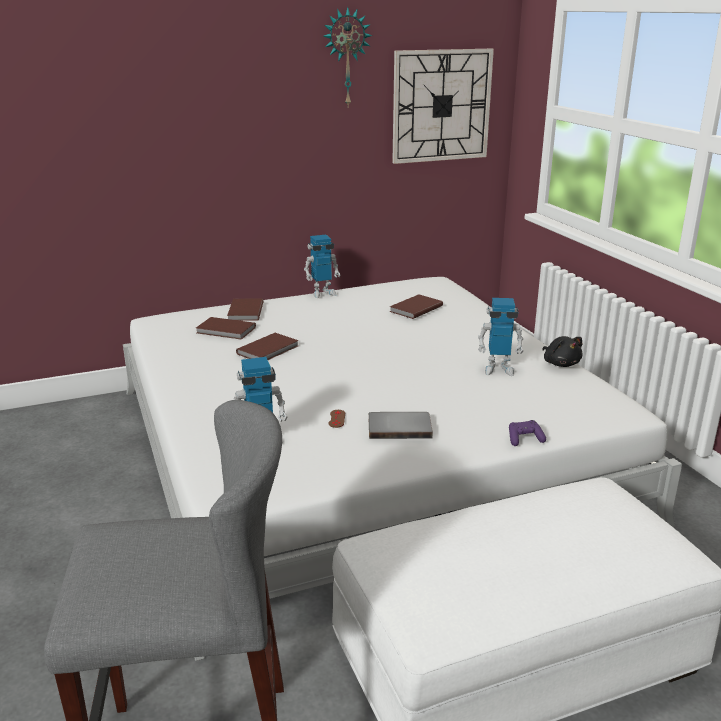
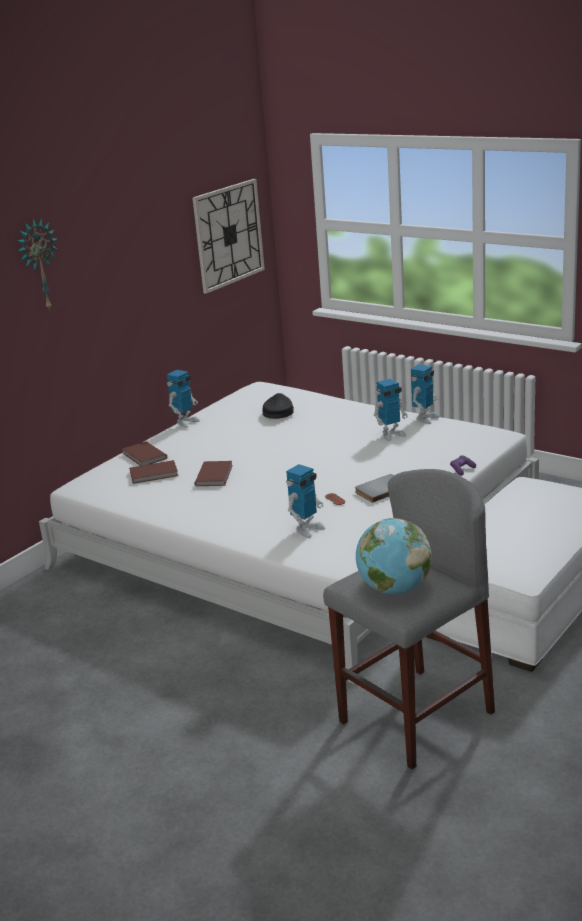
camera: 30 degrees left, 0 degrees up
wall clock [323,7,372,106] -> wall clock moved to [17,218,57,311]
brown book [389,294,443,319] -> black cap [262,393,294,419]
black plush toy [542,336,583,367] -> toy robot [411,364,440,424]
none -> globe [356,518,432,594]

